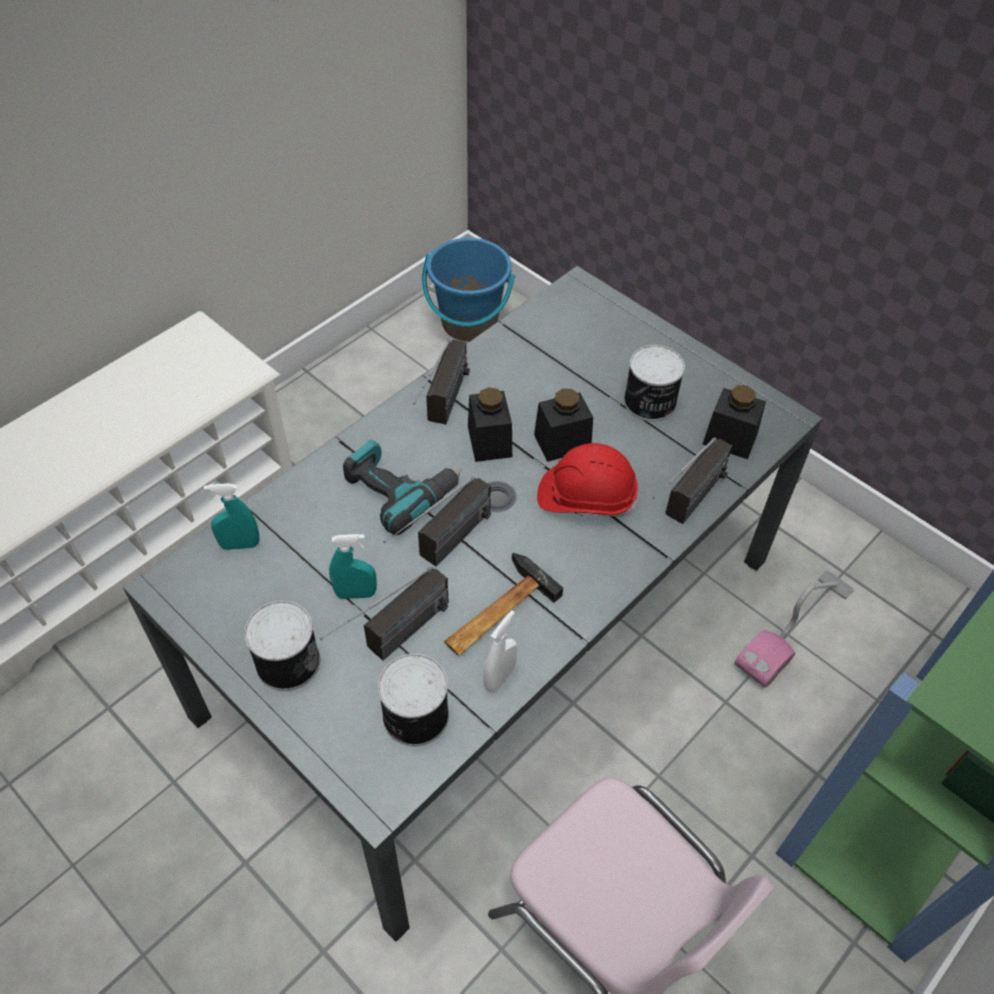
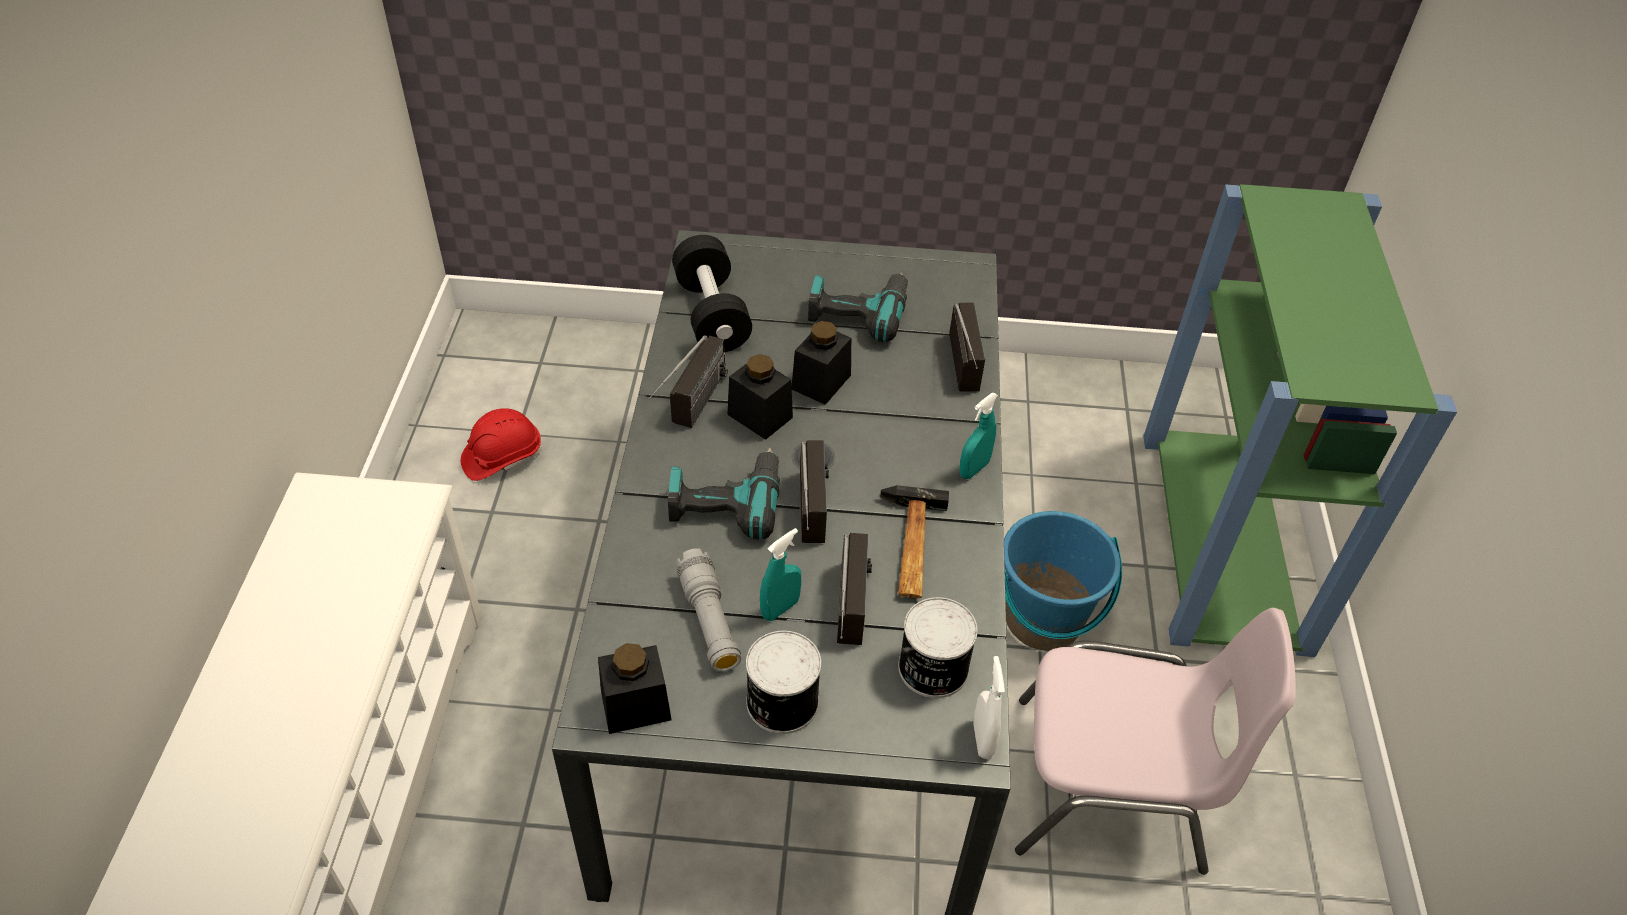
camera: 40 degrees left, 5 degrees down
turquoise spray bottle [204,483,259,550] -> turquoise spray bottle moved to [959,393,998,479]
radio [413,340,470,424] -> radio turned 45 degrees clockwise [648,335,728,428]
blue bucket [422,238,515,341] -> blue bucket moved to [1004,511,1122,651]
white spray bottle [483,610,517,692] -> white spray bottle moved to [973,656,1005,759]
red hard hat [537,443,638,517] -> red hard hat moved to [461,408,542,481]
can [624,345,685,422] -> power drill [808,273,908,343]
black jar [703,385,766,459] -> black jar moved to [598,643,672,734]
vacuum cleaner [735,570,854,688] -> none
none -> black dumbbell [672,235,752,352]
none -> grey flashlight [675,548,741,672]

